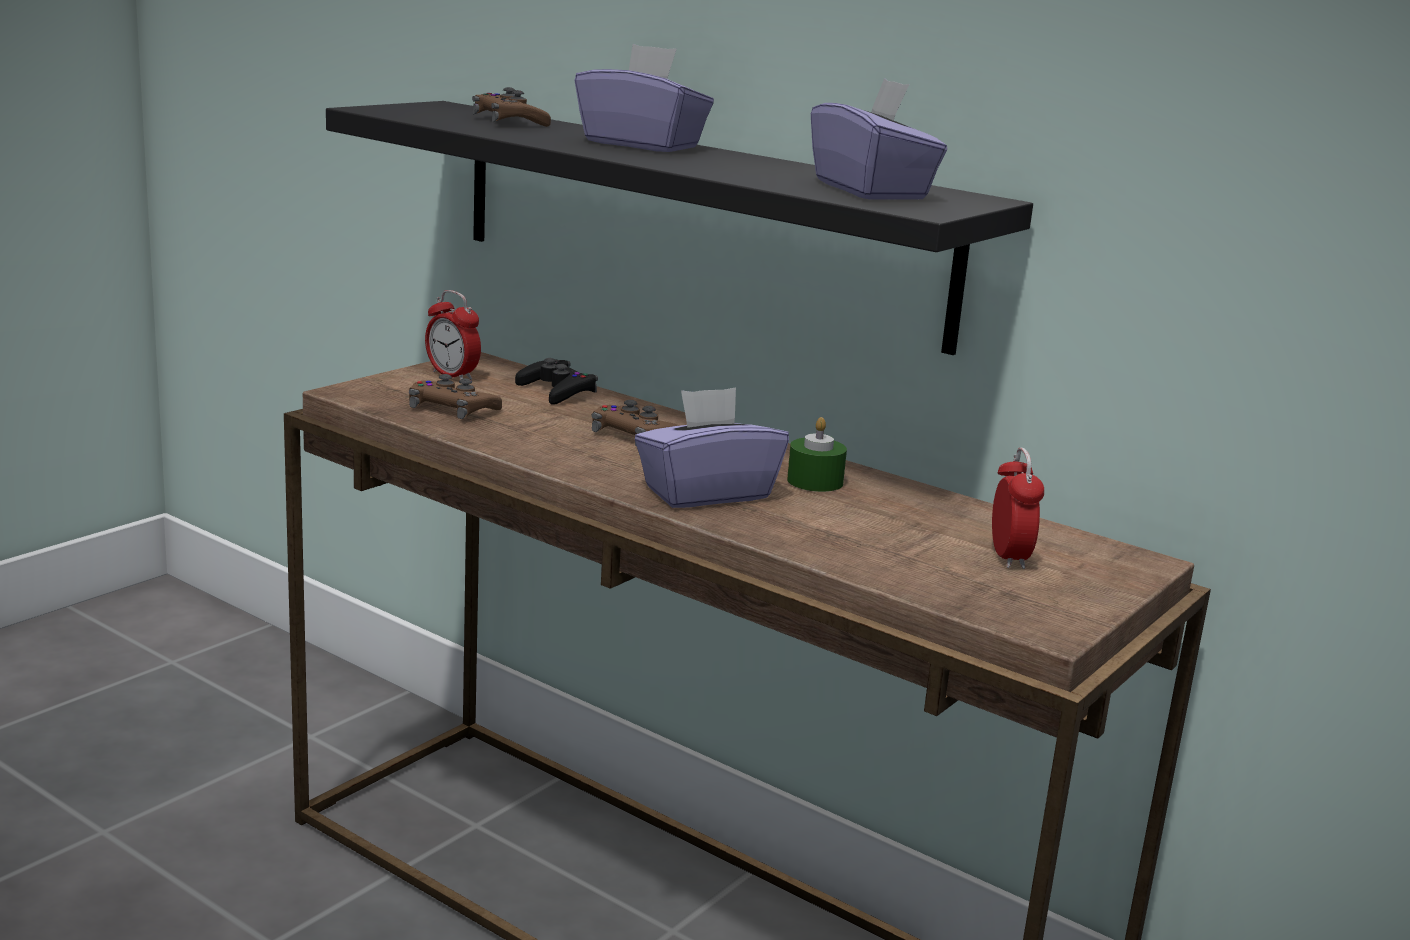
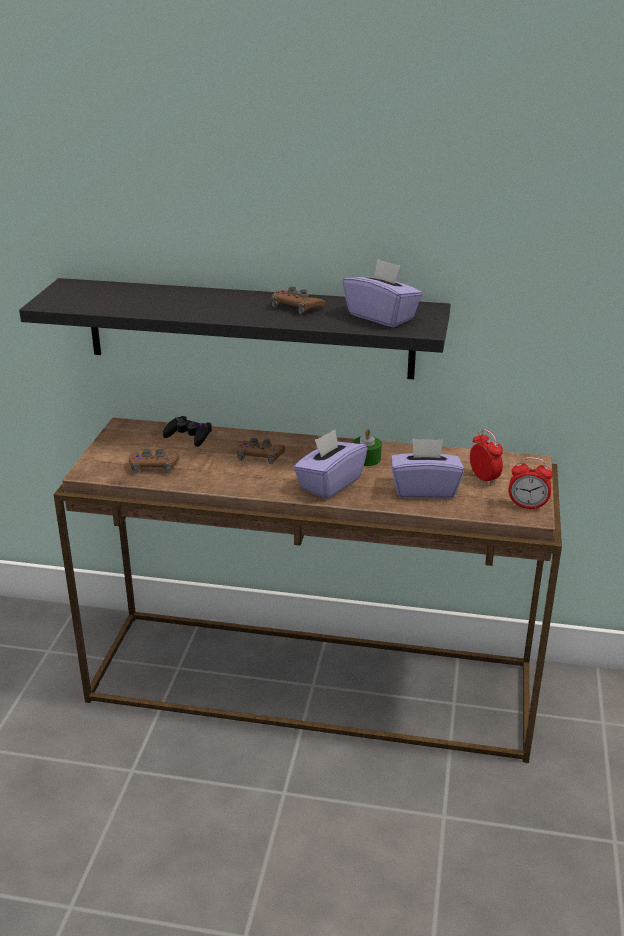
camera: 25 degrees left, 10 degrees up
alarm clock [425,290,481,380] -> alarm clock moved to [509,457,553,510]
brown game controller [472,87,551,127] -> brown game controller moved to [271,287,325,314]
purple tissue box [574,44,714,152] -> purple tissue box moved to [391,438,464,499]

